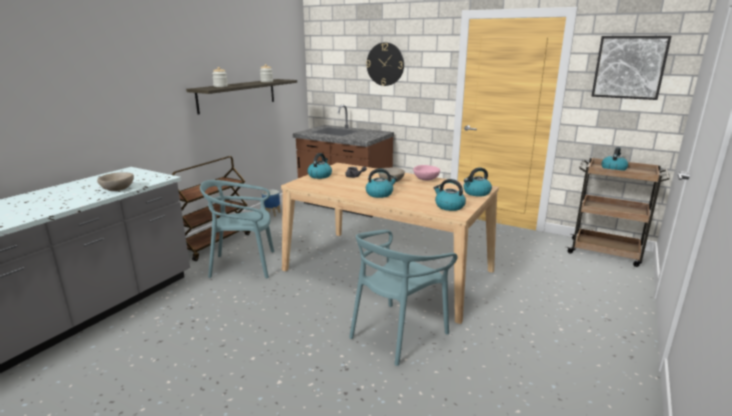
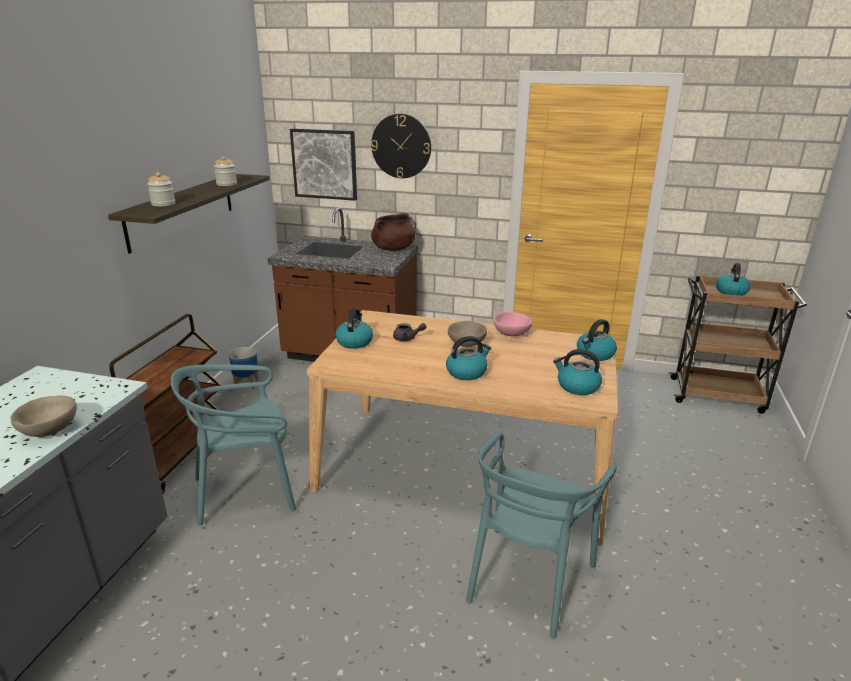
camera: 15 degrees left, 5 degrees up
picture [591,36,671,100] -> picture moved to [290,129,357,201]
none -> brown cooking pot [371,213,416,251]

